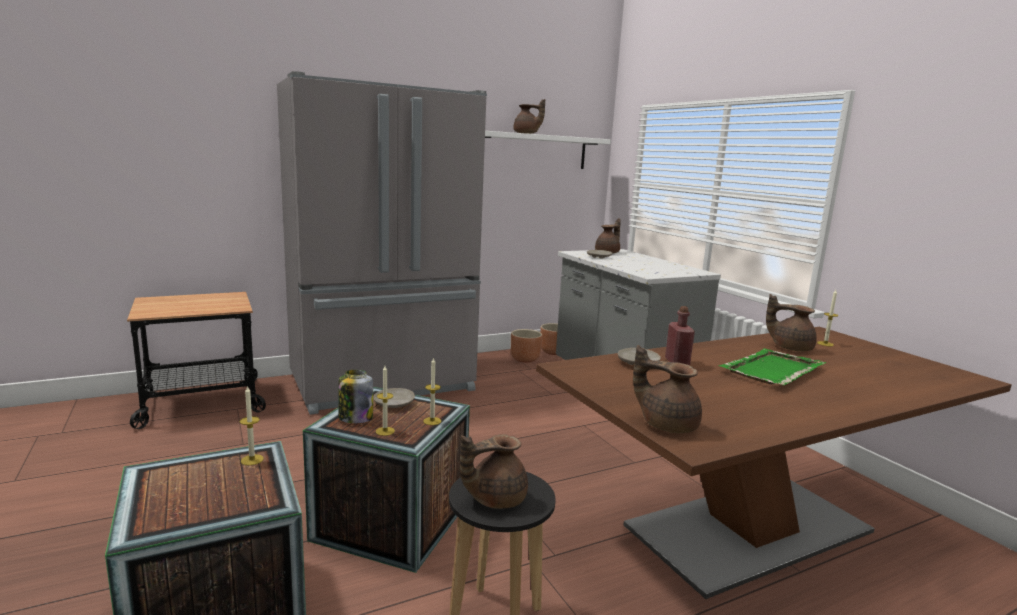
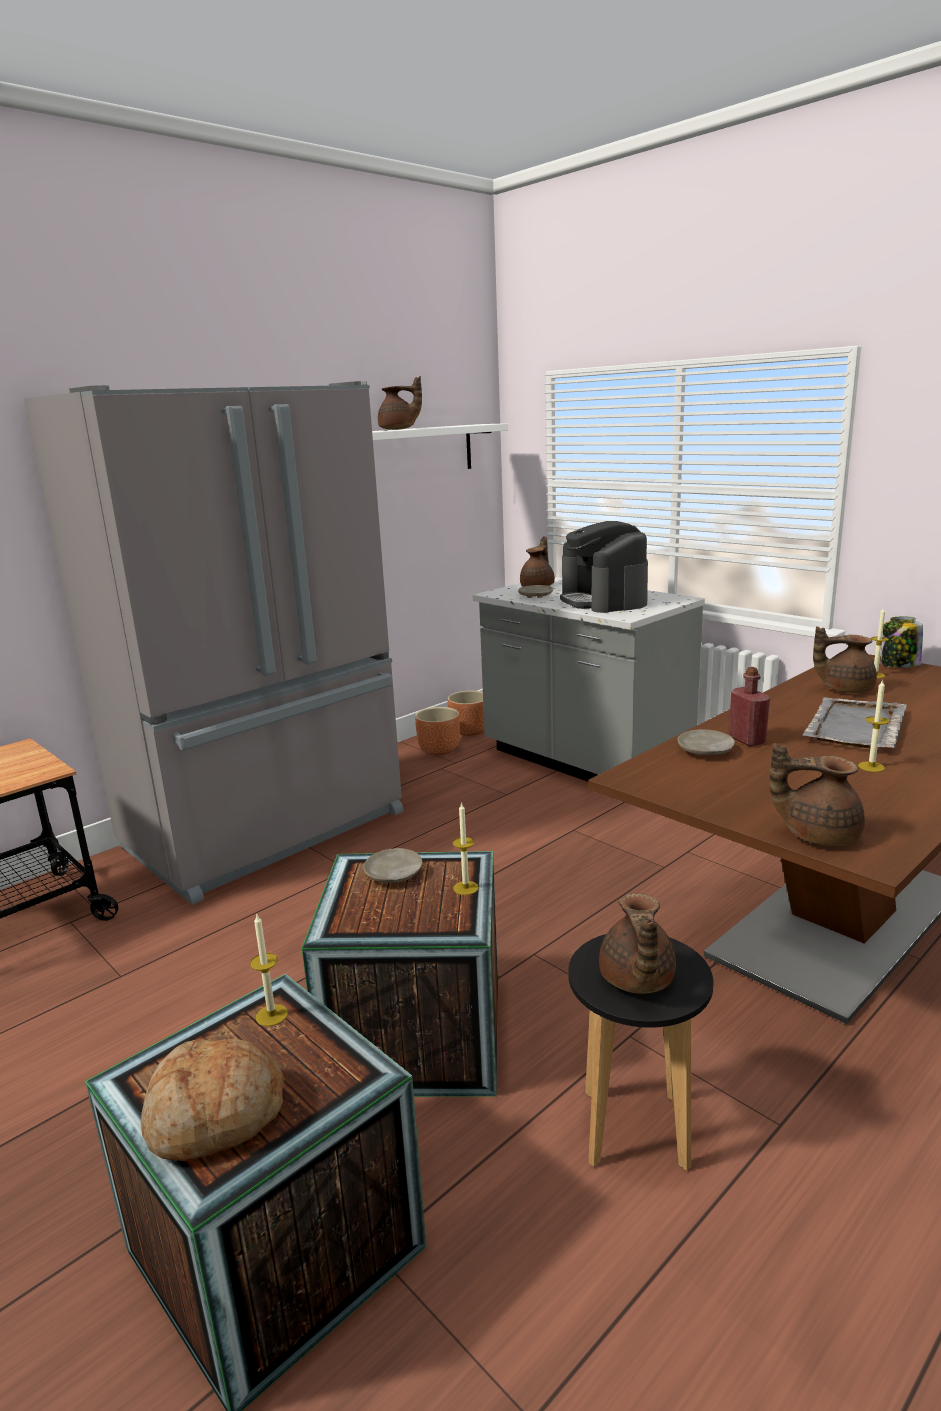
camera: 15 degrees left, 5 degrees up
jar [338,370,373,423] -> jar moved to [880,617,923,668]
candle [376,366,395,436] -> candle moved to [858,679,889,772]
brown teapot [460,434,528,509] -> brown teapot turned 45 degrees counterclockwise [599,893,676,994]
green tray [719,349,826,385] -> grey tray [803,697,907,748]
none -> bread [141,1039,284,1161]
none -> coffee machine [560,521,648,613]

